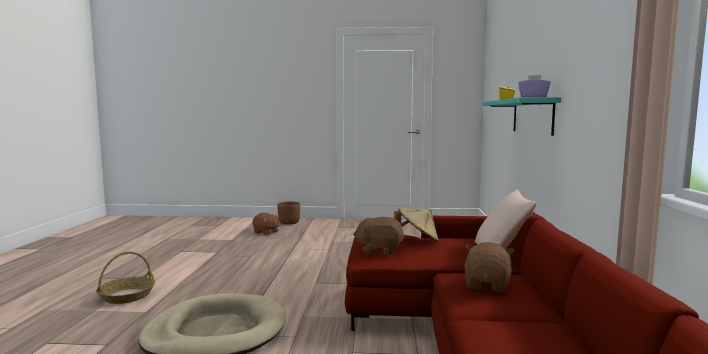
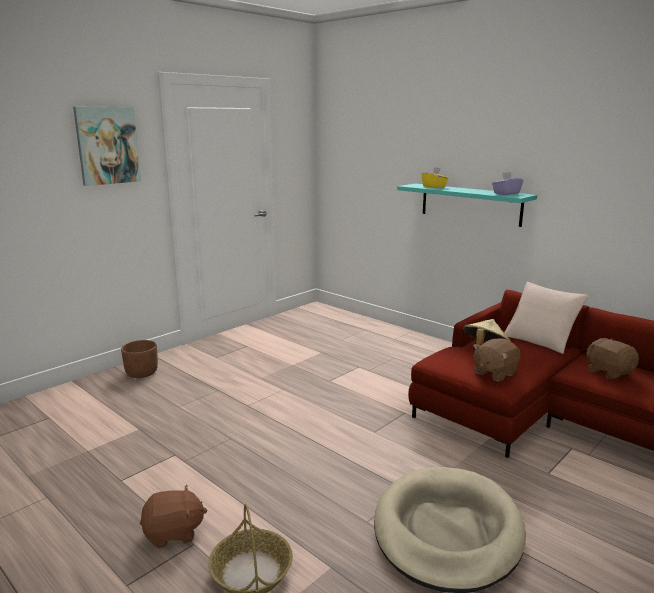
camera: 50 degrees left, 10 degrees up
brown plush toy [252,213,279,235] -> brown plush toy moved to [140,485,207,548]
none -> picture [73,107,141,186]

